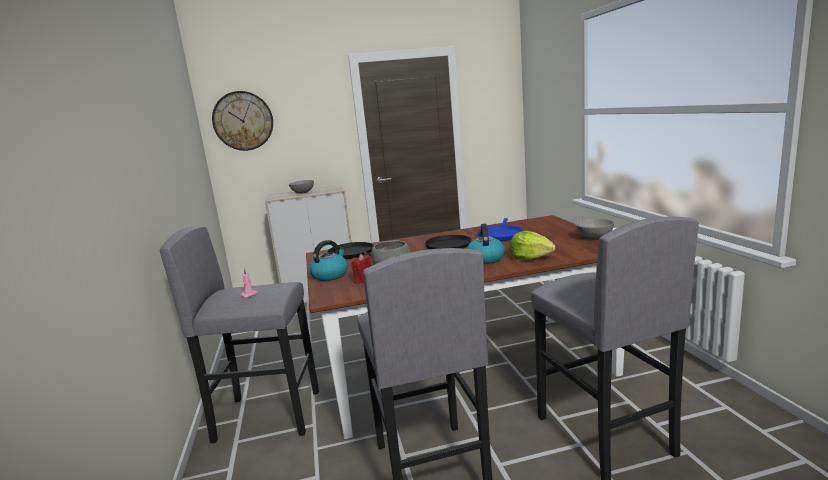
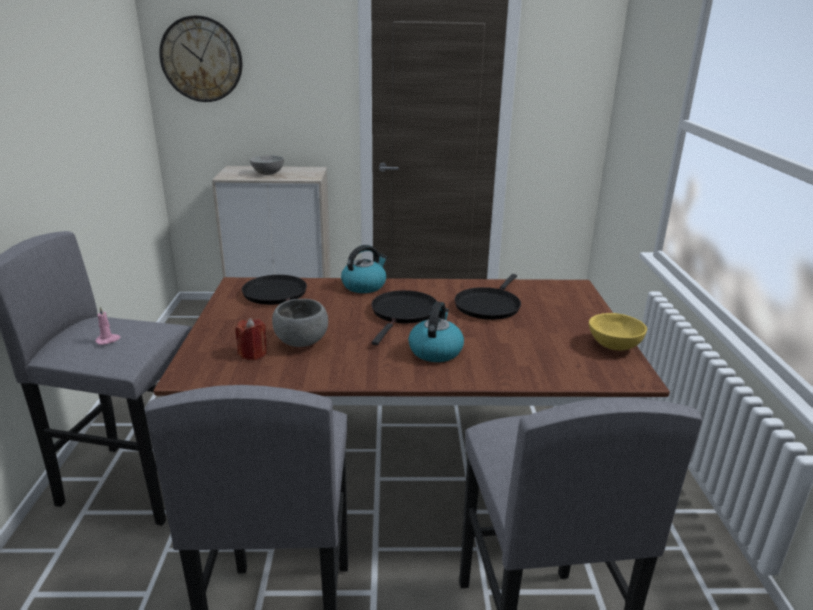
camera: 10 degrees right, 10 degrees up
kettle [309,240,348,281] -> kettle moved to [341,245,387,293]
blue frying pan [478,218,523,241] -> black frying pan [455,274,521,320]
lettuce [510,231,556,260] -> none
grey bowl [575,218,614,240] -> yellow bowl [589,313,647,350]

